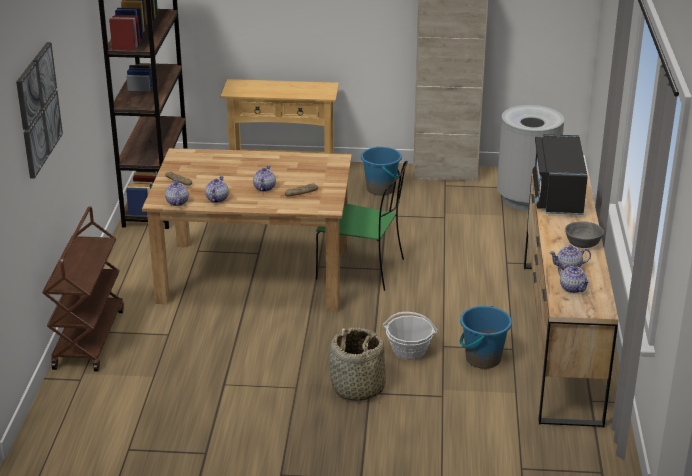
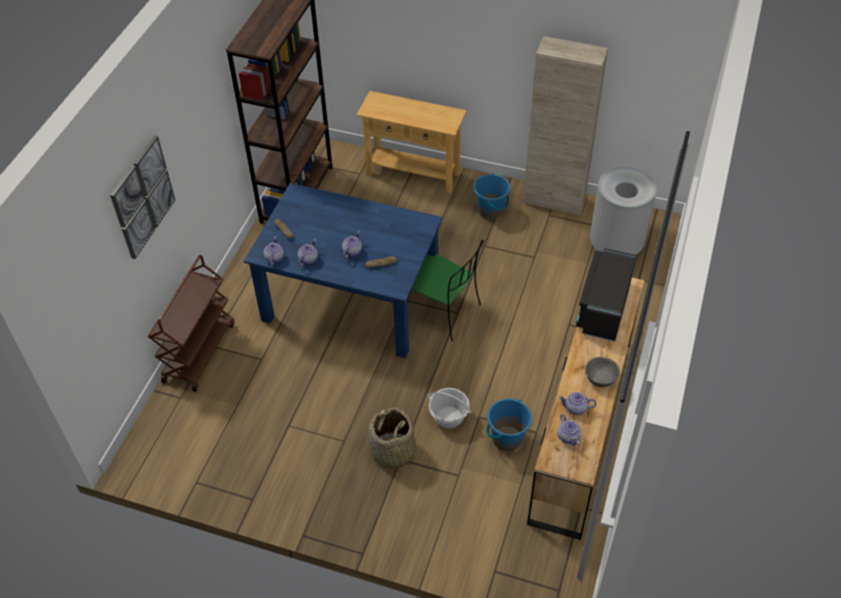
camera: 15 degrees right, 20 degrees up
brown dining table [142,148,352,311] -> blue dining table [244,183,442,358]

